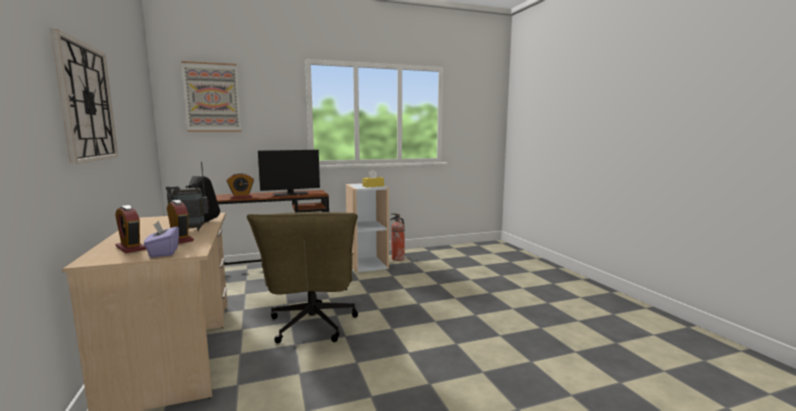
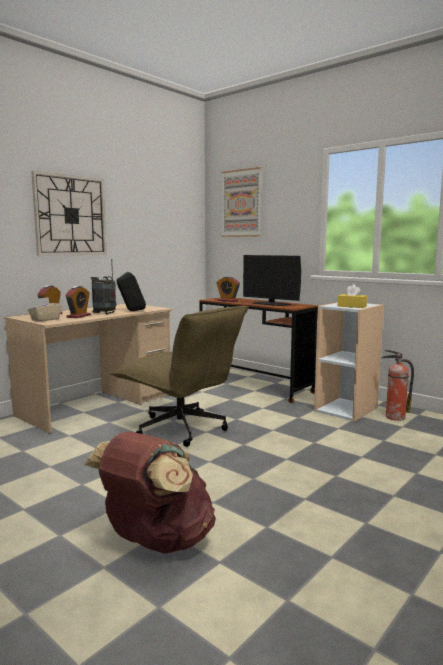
camera: 60 degrees right, 0 degrees up
purple tissue box [144,221,179,257] -> beige tissue box [28,297,62,322]
beige office chair [247,212,358,343] -> beige office chair turned 105 degrees counterclockwise [110,306,249,447]
none -> brown backpack [84,431,216,554]

